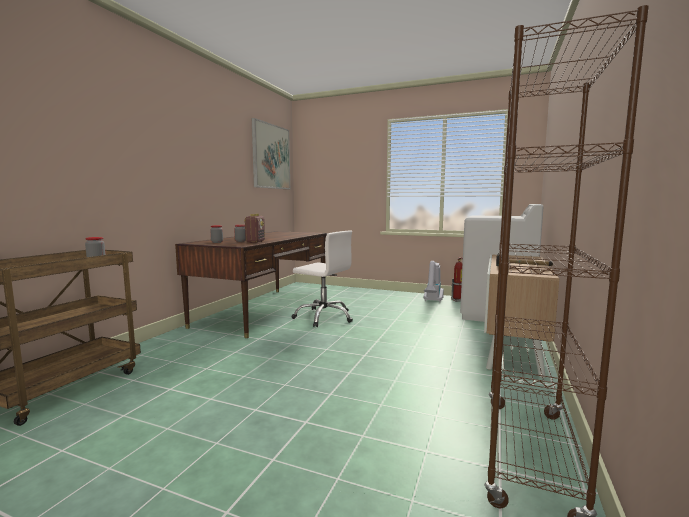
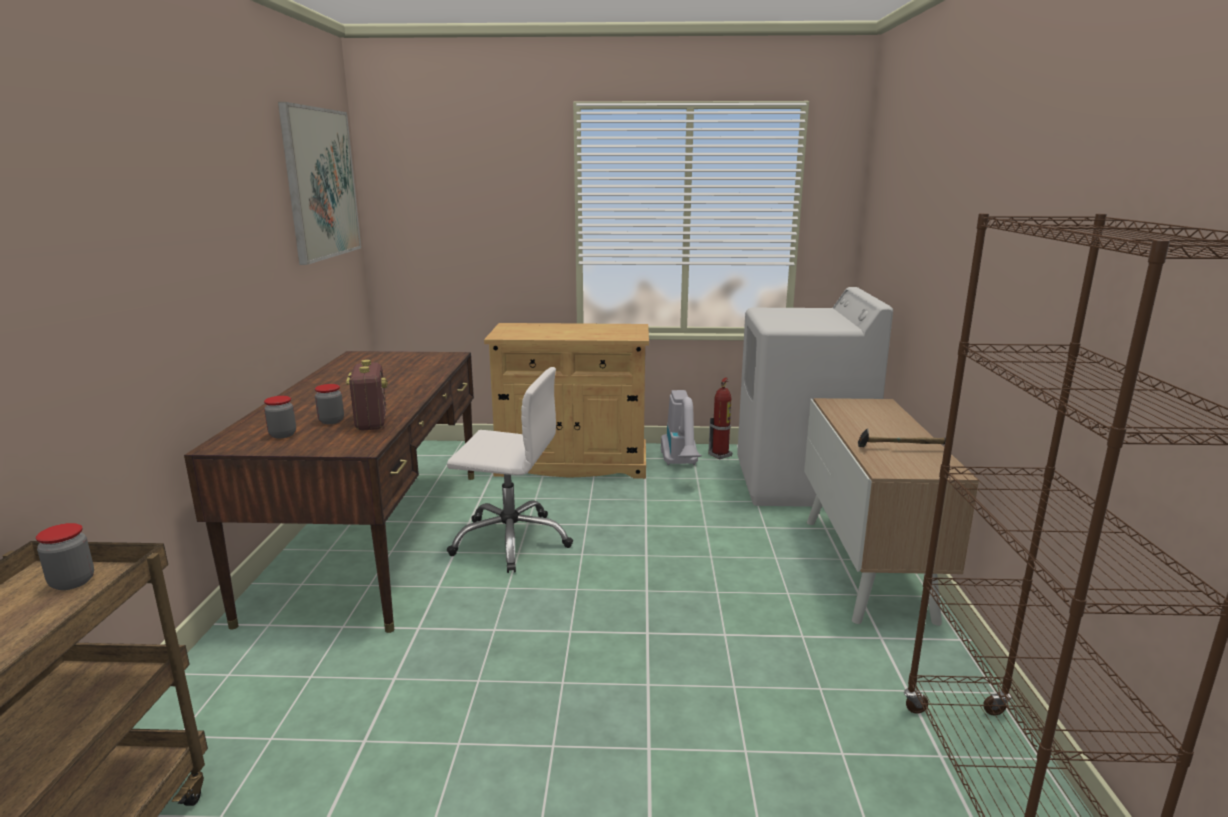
camera: 20 degrees left, 10 degrees up
none -> beige cabinet [484,323,649,479]

